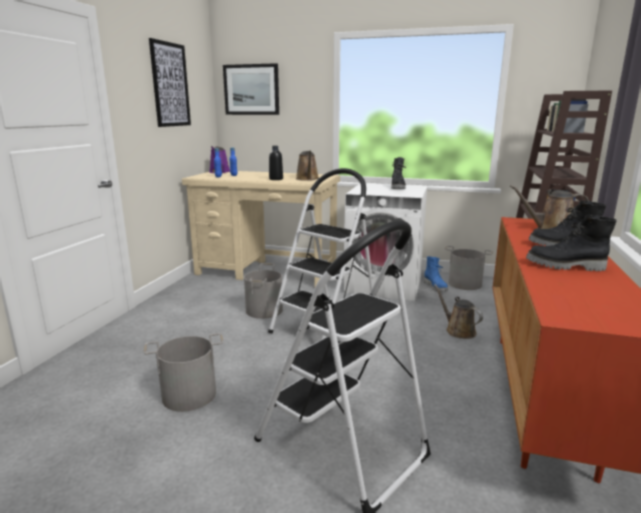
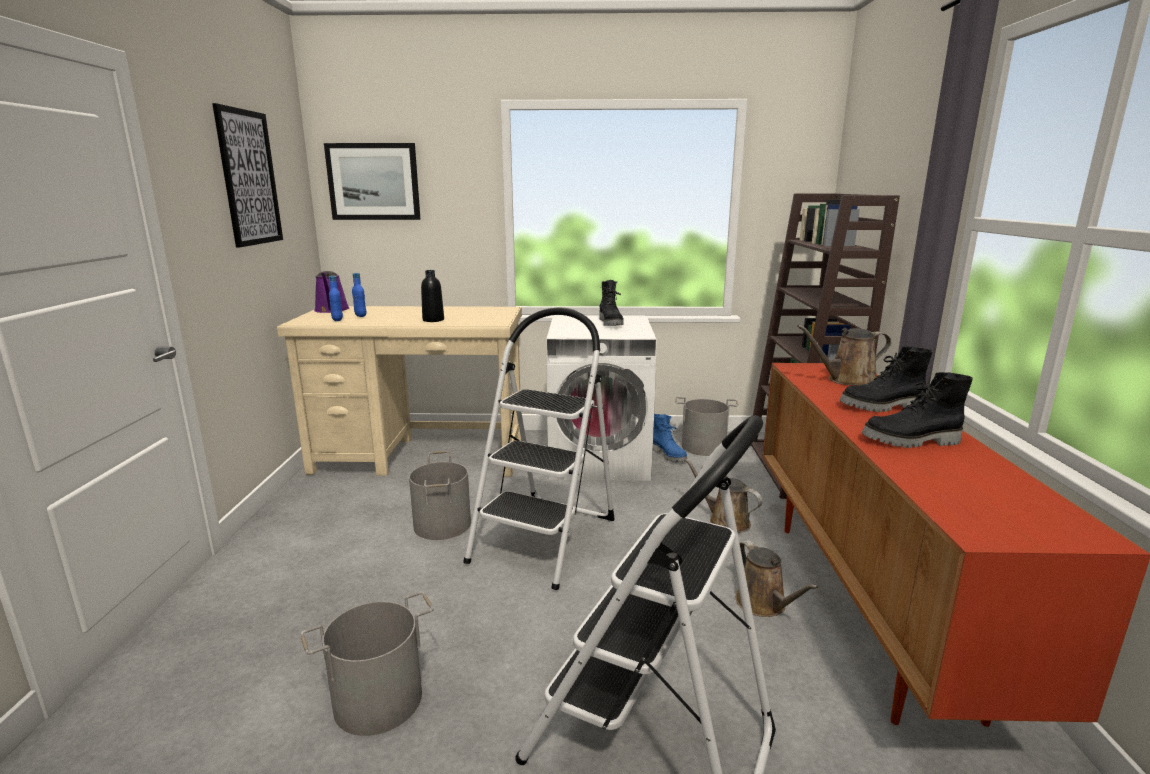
camera: 15 degrees left, 0 degrees up
brown watering can [296,151,319,181] -> brown watering can moved to [735,540,819,617]

